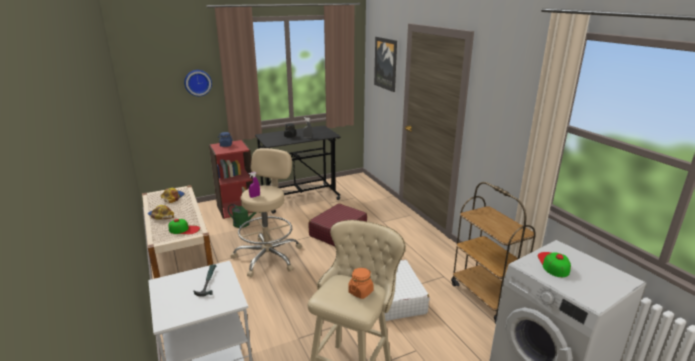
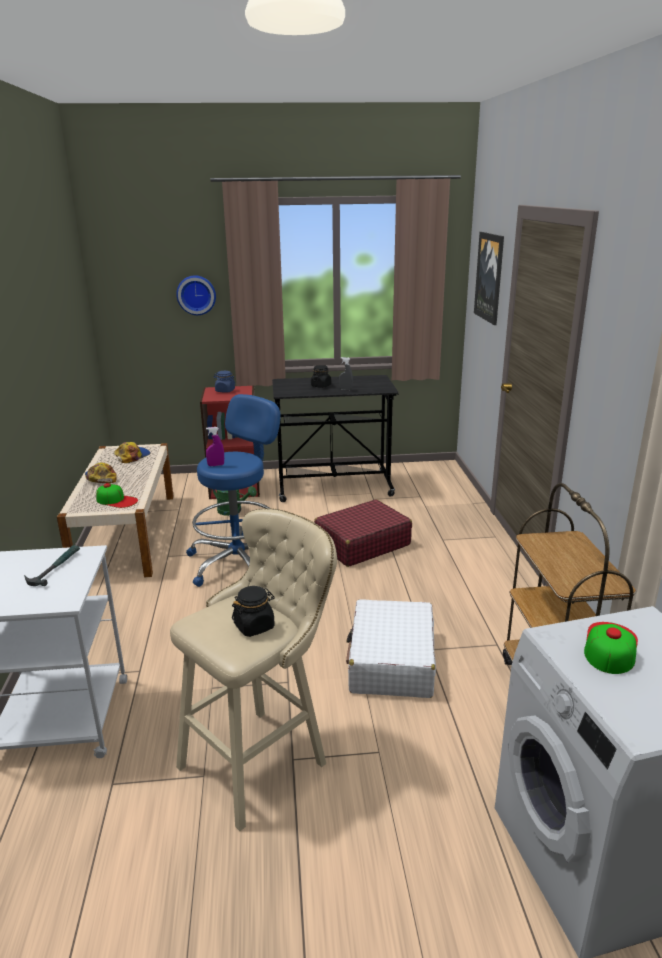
camera: 20 degrees right, 0 degrees up
beige stool [230,148,302,277] -> blue stool [186,394,281,587]
orange jar [348,268,374,299] -> black jar [232,586,275,637]

